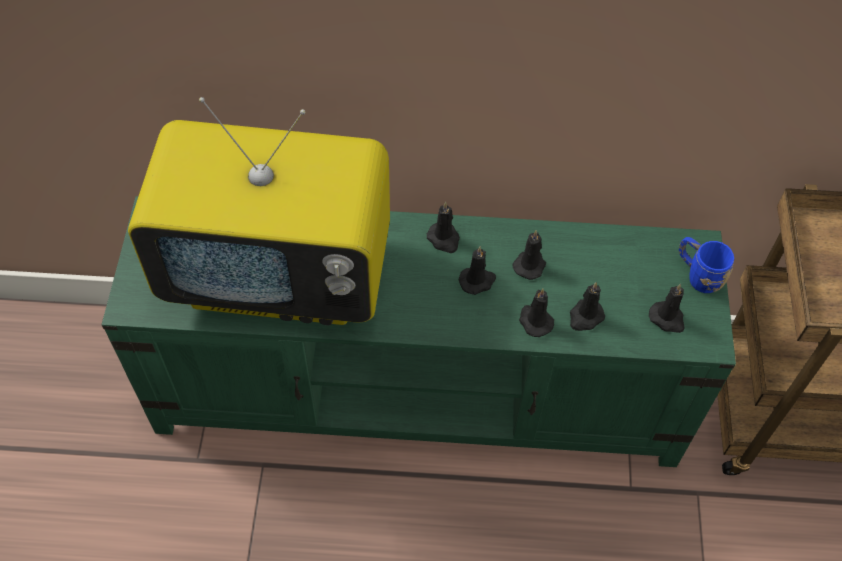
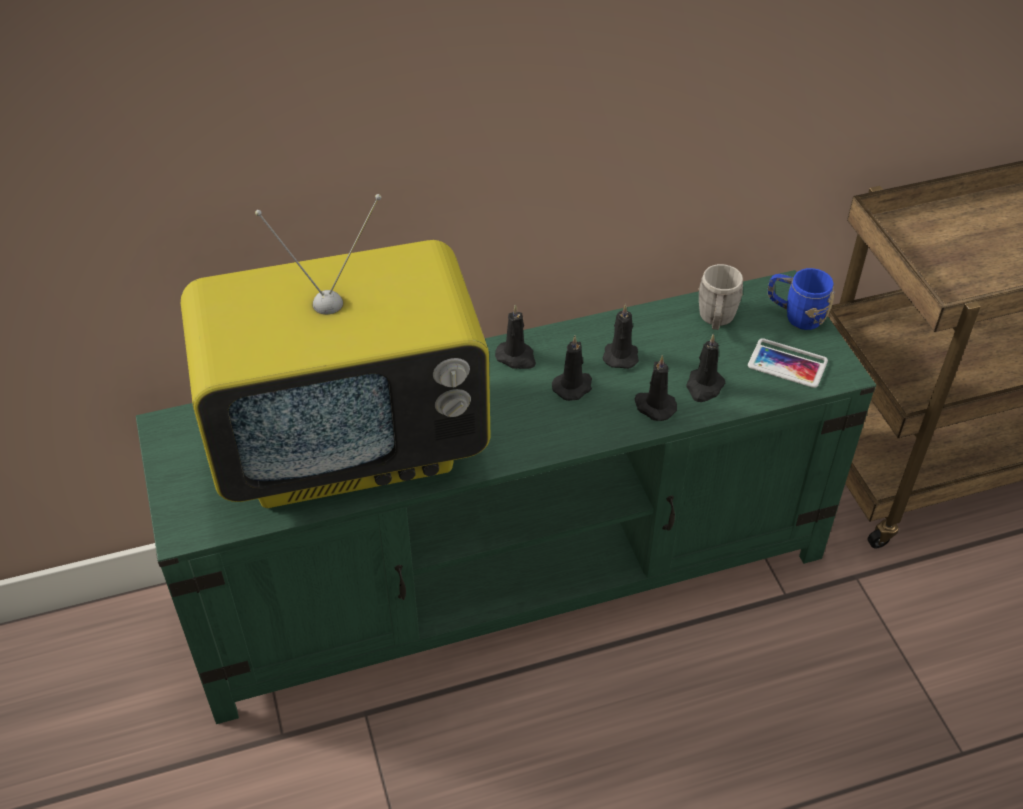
camera: 20 degrees left, 10 degrees down
black candle [649,284,684,333] -> phone [748,338,828,388]
none -> grey mug [698,264,743,330]

